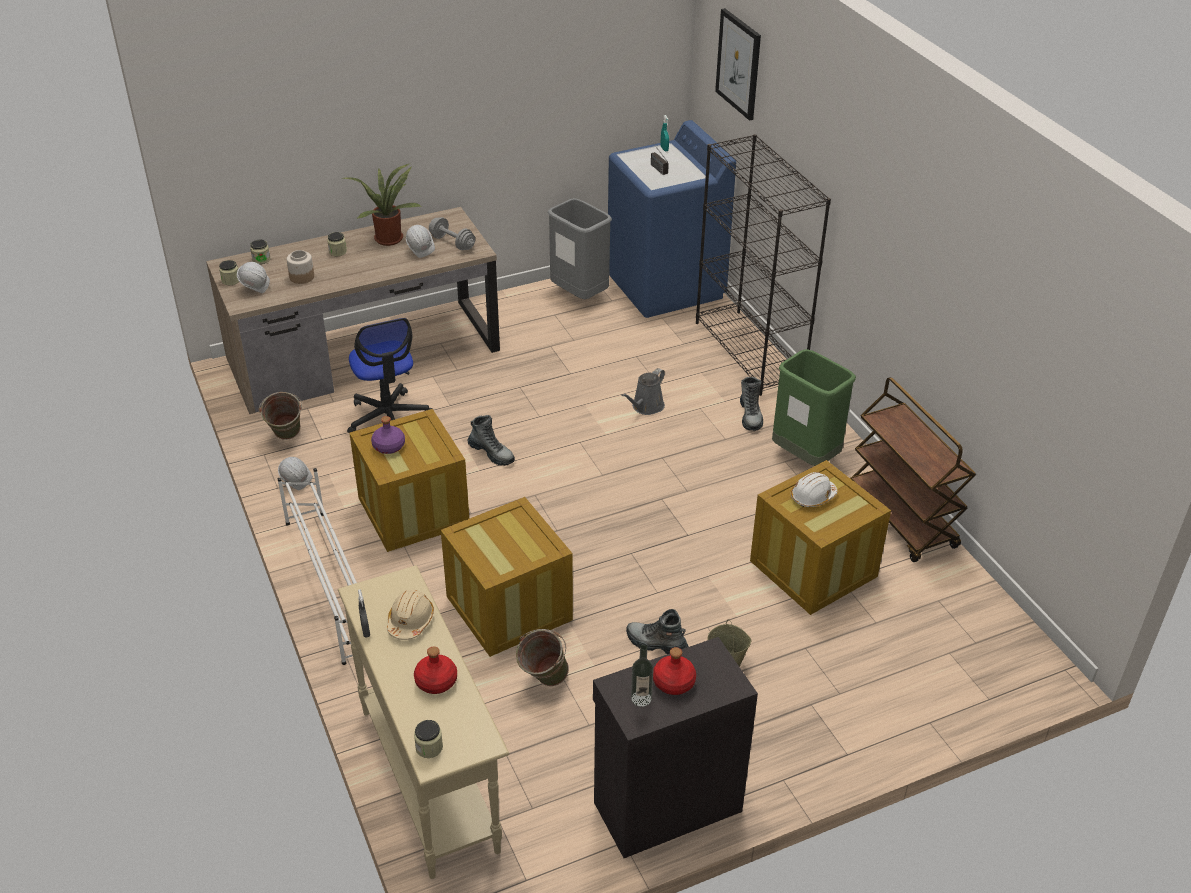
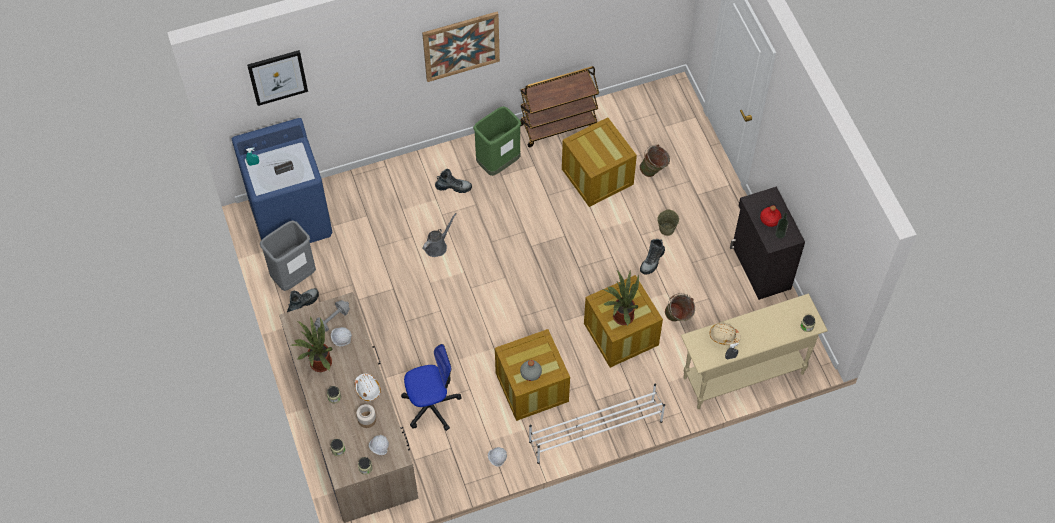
camera: 85 degrees left, 20 degrees up
green bucket [259,392,302,440] -> green bucket moved to [639,144,670,177]
purple bottle [371,416,405,454] -> grey bottle [520,360,542,381]
red bottle [414,647,457,694] -> none
boot [468,415,515,466] -> boot moved to [287,288,319,312]
grey watering can [621,368,665,415] -> grey watering can turned 90 degrees counterclockwise [422,213,457,257]
black bookcase [696,134,831,396] -> none
white hard hat [791,472,837,507] -> white hard hat moved to [355,374,381,402]
none -> picture [422,11,500,82]
none -> potted plant [603,270,639,326]

